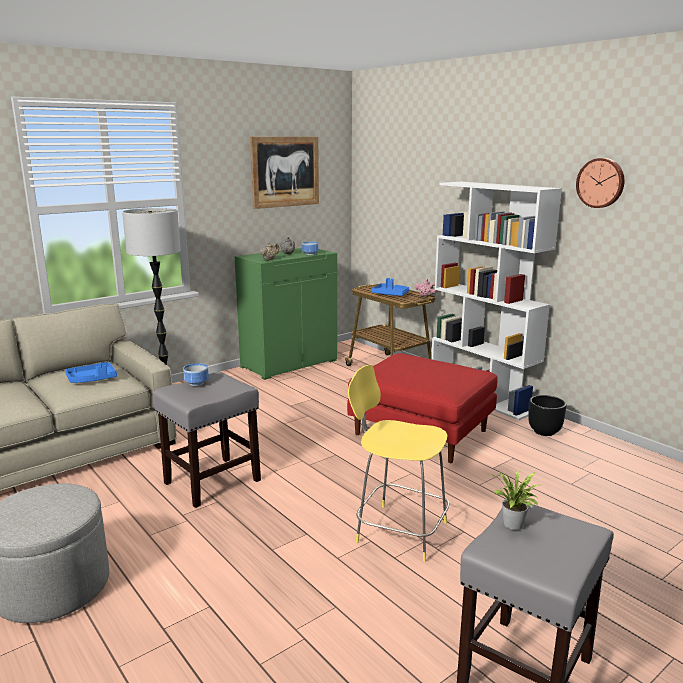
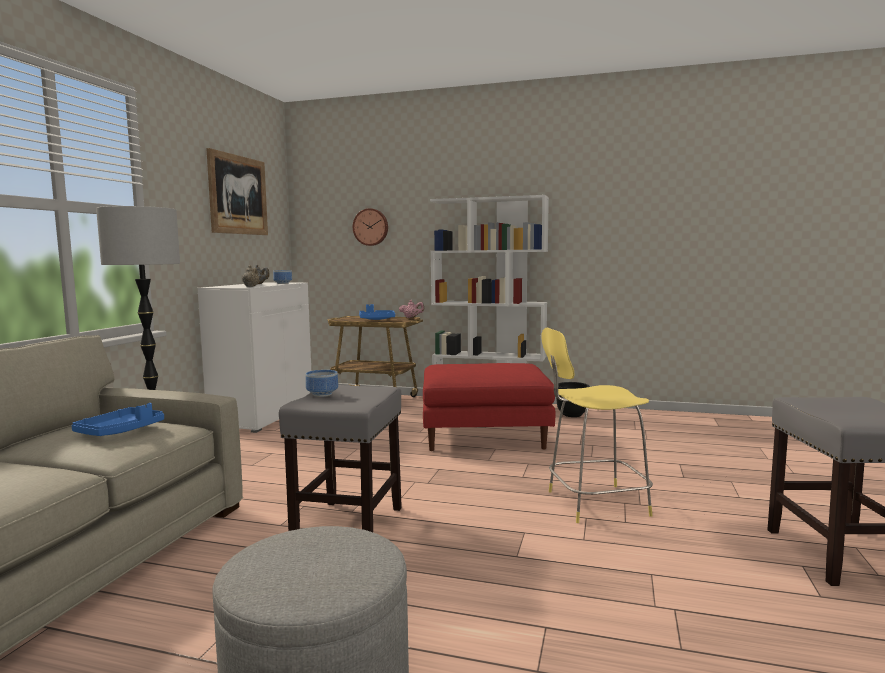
camera: 35 degrees left, 10 degrees down
green cabinet [235,248,337,380] -> white cabinet [198,282,311,433]
potted plant [489,470,540,530] -> none
wall clock [576,158,625,208] -> wall clock moved to [353,208,388,246]

